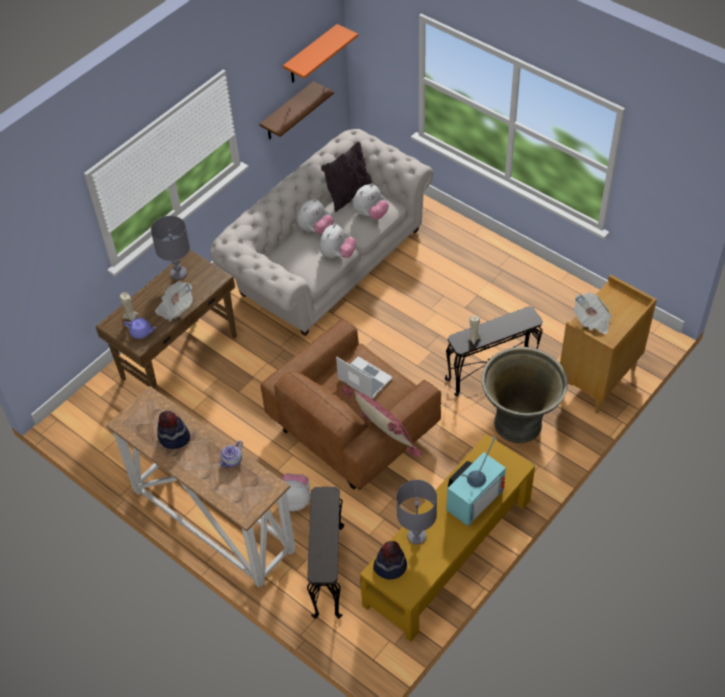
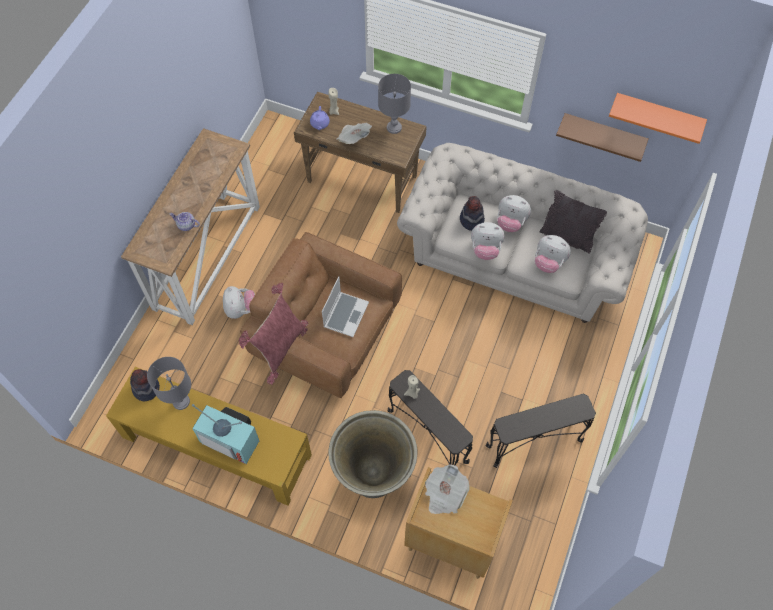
camera: 70 degrees right, 10 degrees up
hat [157,411,190,449] -> hat moved to [460,196,485,231]
black side table [307,487,344,619] -> black side table moved to [486,394,596,468]

